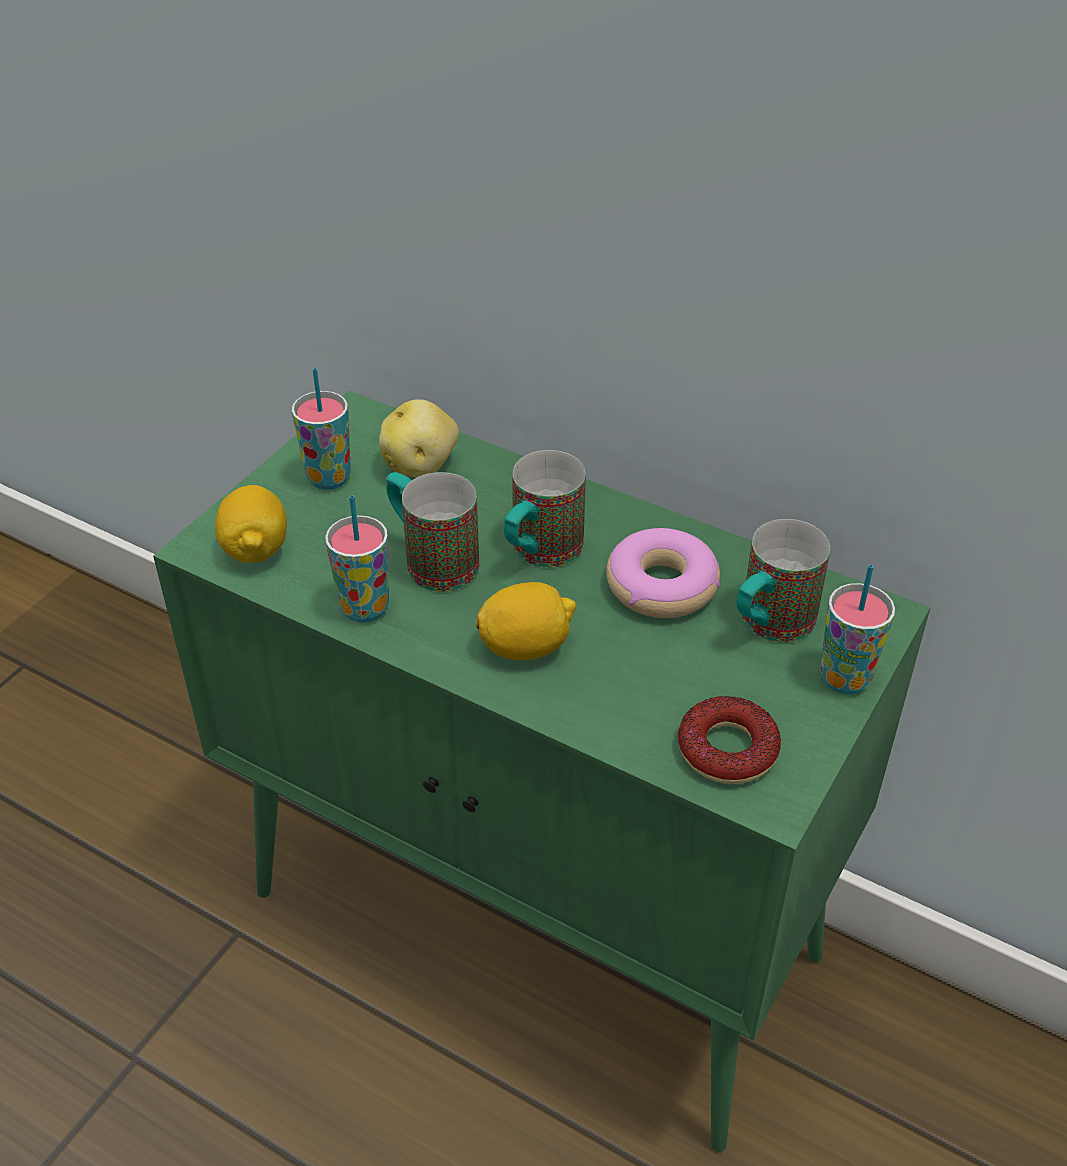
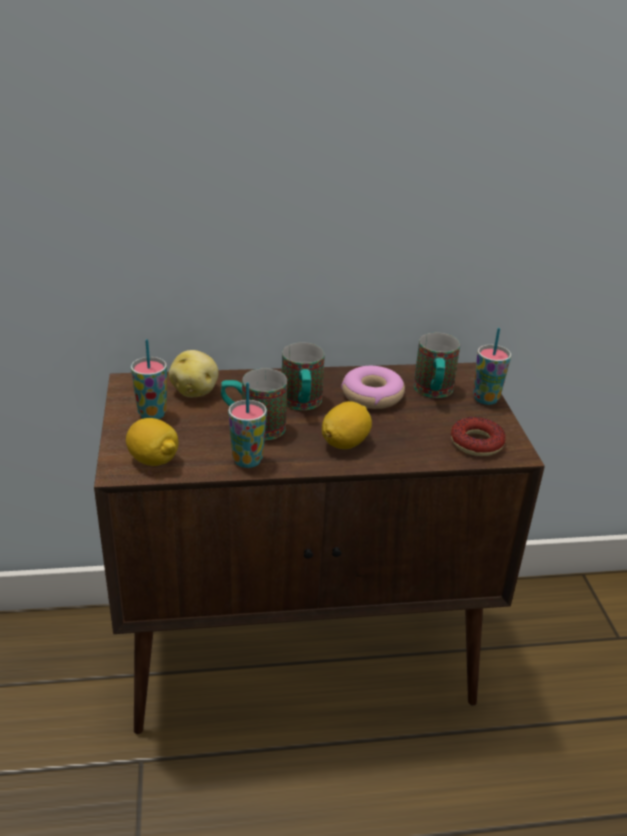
camera: 40 degrees left, 10 degrees down
green cabinet [153,391,930,1152] -> brown cabinet [94,363,545,734]

